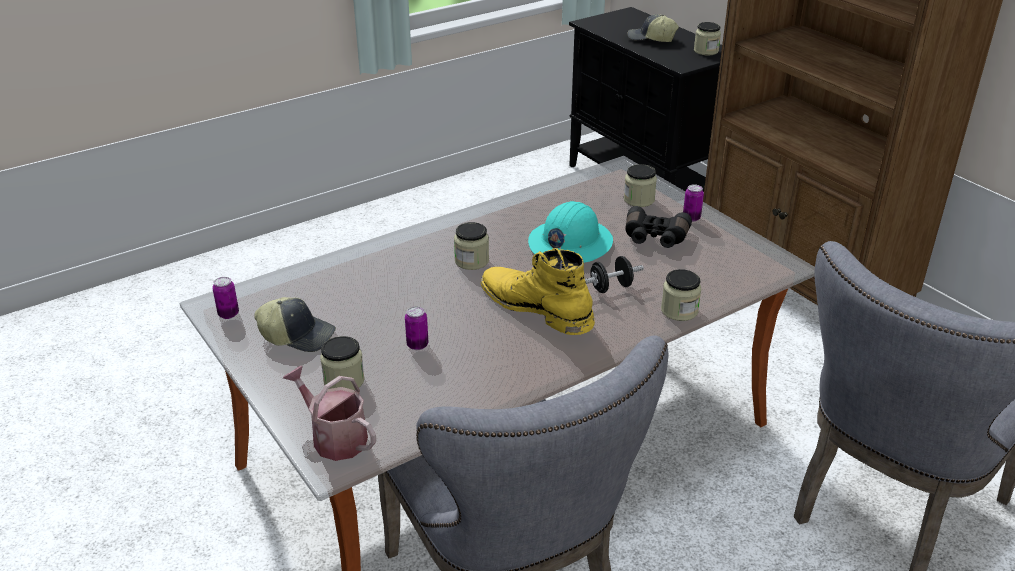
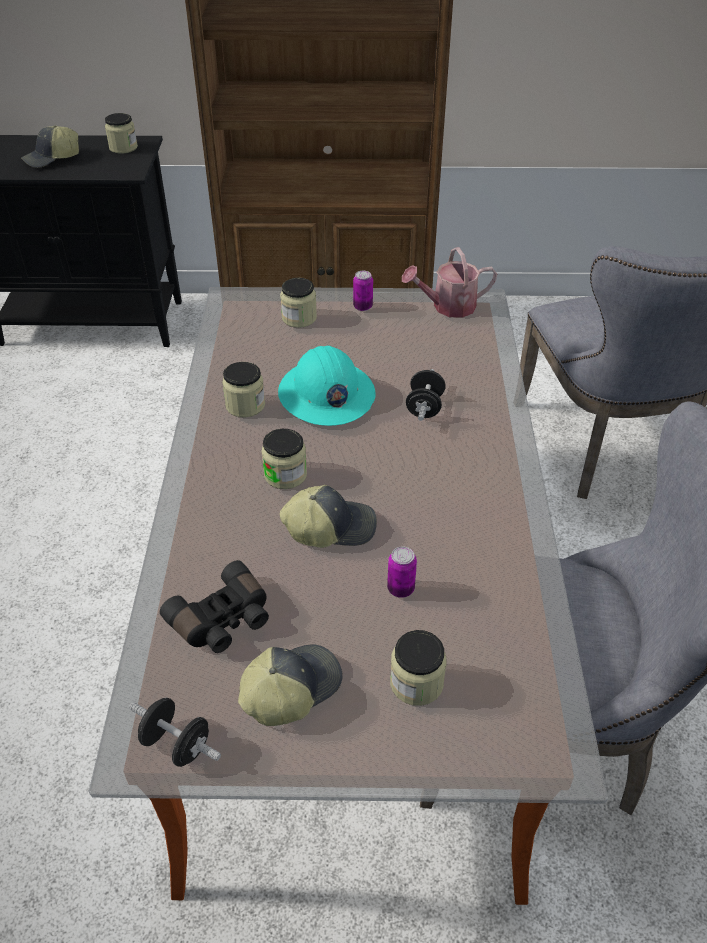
camera: 55 degrees left, 10 degrees up
can [212,277,239,319] -> black dumbbell [129,698,221,767]
watering can [283,366,376,461] -> watering can moved to [402,247,497,318]
yellow boot [481,248,595,335] -> none
black binoculars [625,206,692,248] -> black binoculars moved to [160,560,269,653]
jar [661,269,701,321] -> jar moved to [222,362,265,418]
none -> cap [280,485,377,548]

